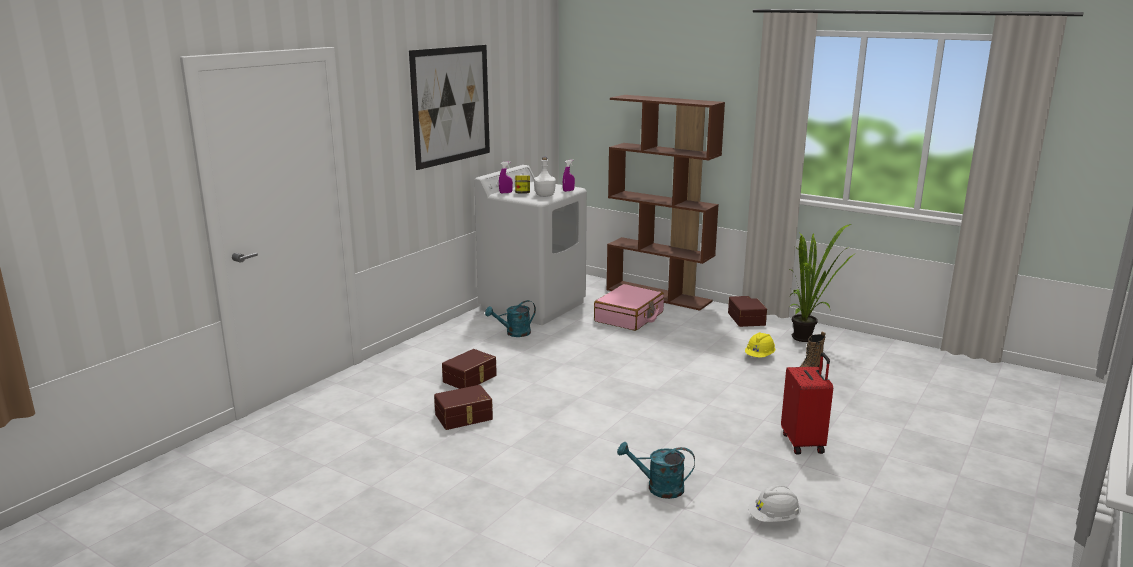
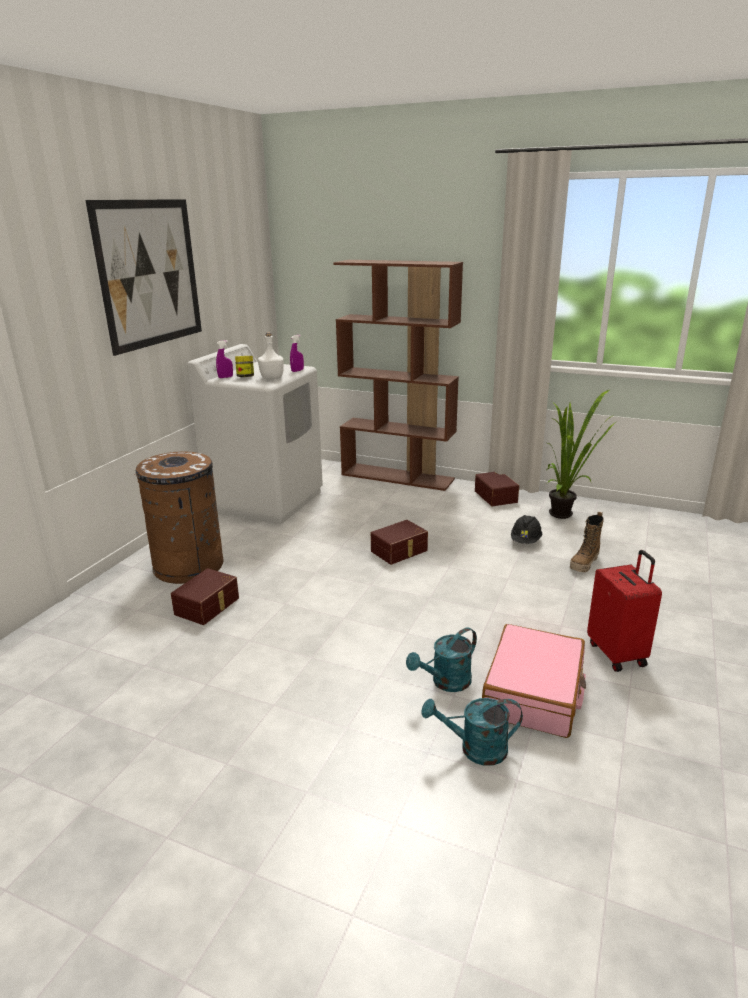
camera: 10 degrees left, 5 degrees up
brown storage box [434,385,493,430] -> brown storage box moved to [371,520,428,565]
turquoise watering can [485,300,536,337] -> turquoise watering can moved to [406,627,477,692]
pink suitcase [594,284,664,331] -> pink suitcase moved to [482,624,586,738]
yellow hard hat [745,332,775,358] -> black hard hat [511,515,542,544]
white hard hat [748,485,801,522] -> none
none -> brown trash can [134,452,224,584]

